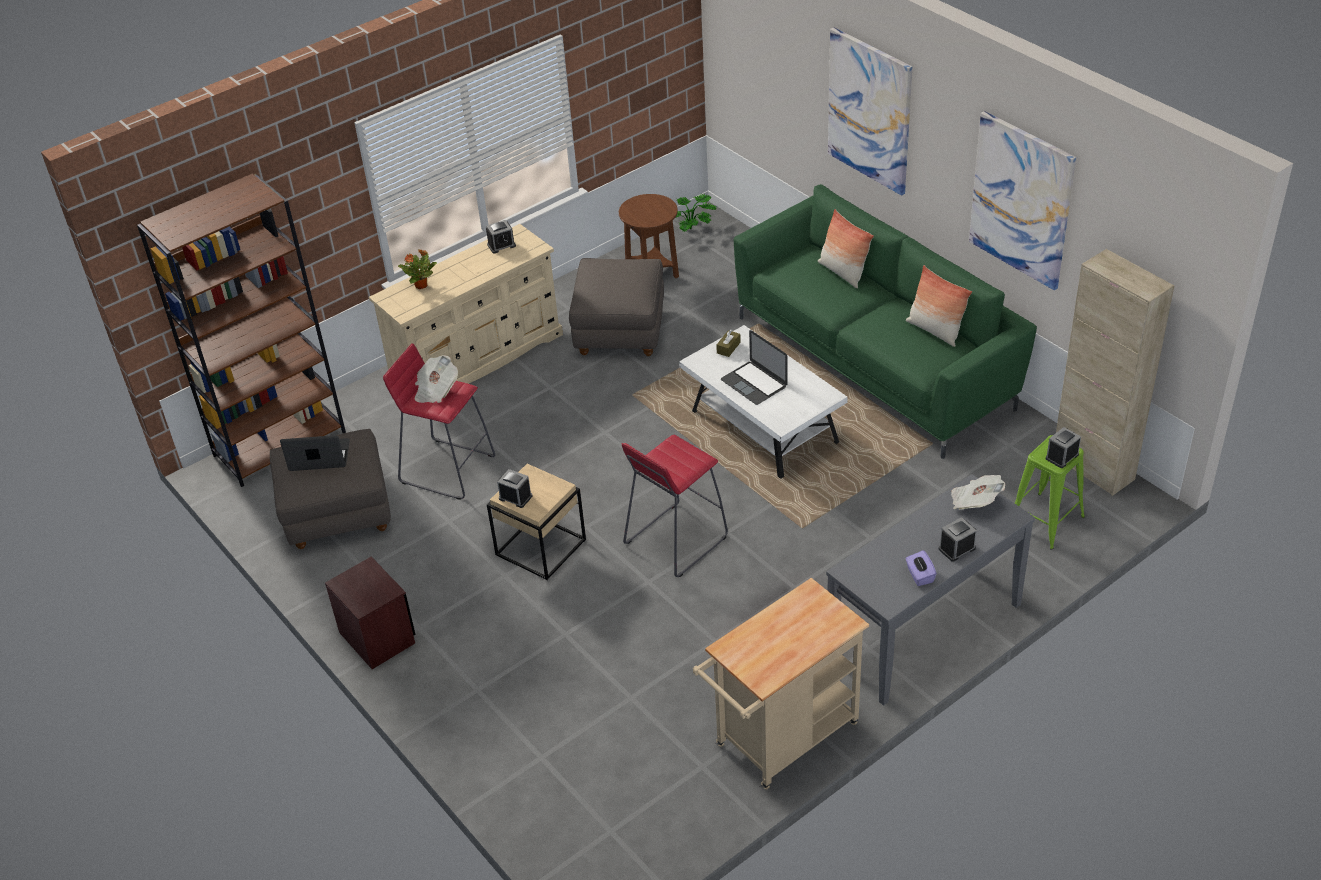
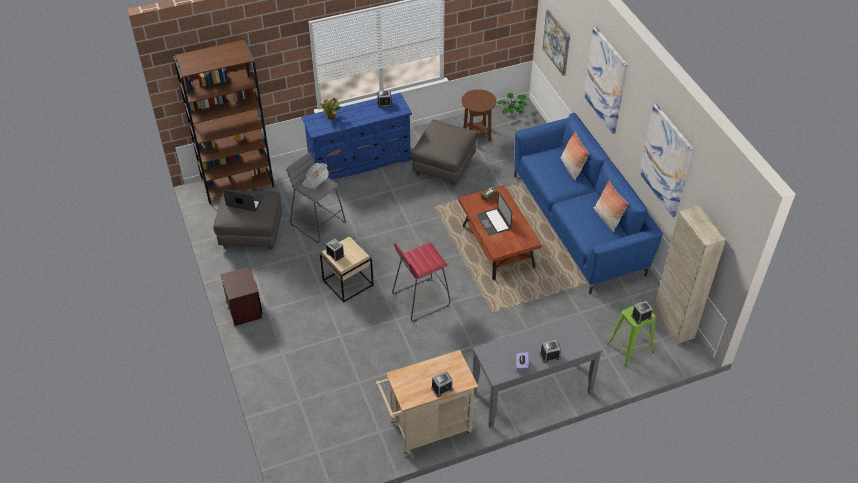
camera: 15 degrees right, 5 degrees up
beige dresser [369,224,563,384] -> blue dresser [302,93,412,180]
red stool [383,343,495,500] -> grey stool [287,152,346,243]
white coffee table [679,325,848,479] -> brown coffee table [458,185,542,280]
green sofa [734,184,1037,459] -> blue sofa [514,113,663,294]
newspaper [951,475,1005,509] -> none
none -> alarm clock [431,371,453,397]
none -> picture [542,9,570,76]

